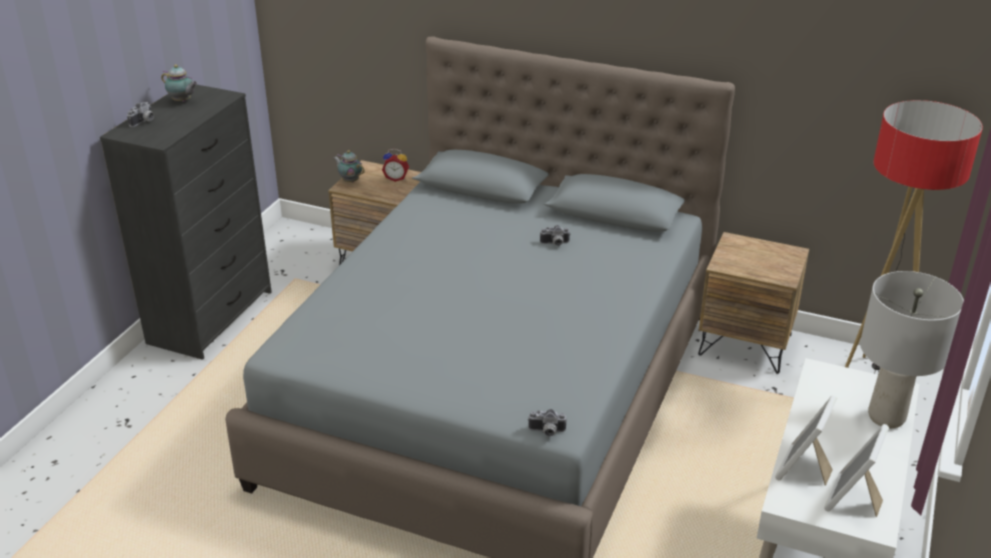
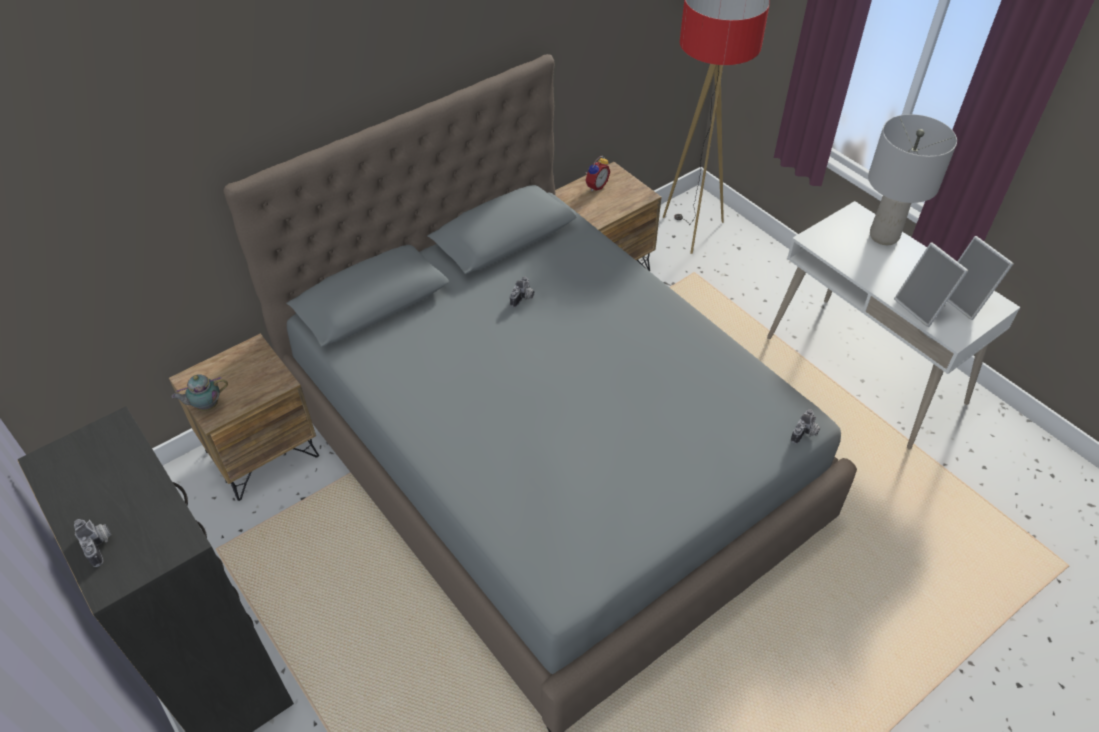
camera: 60 degrees left, 15 degrees up
teapot [161,64,198,102] -> none
alarm clock [382,149,409,182] -> alarm clock moved to [585,156,610,191]

